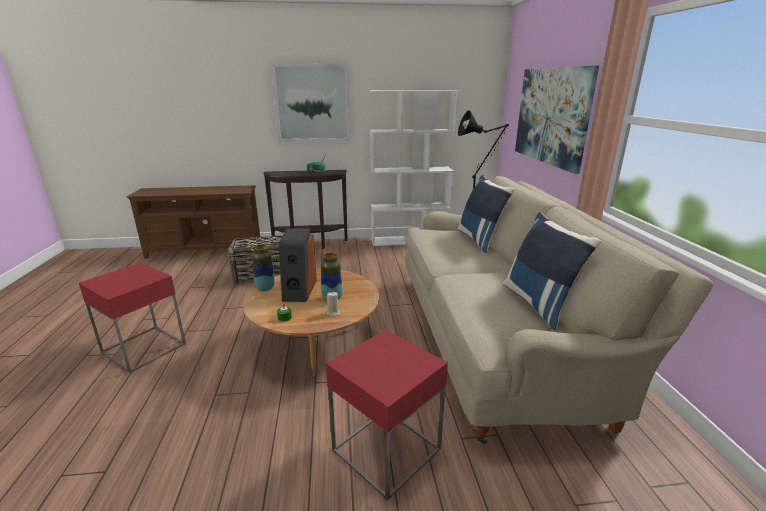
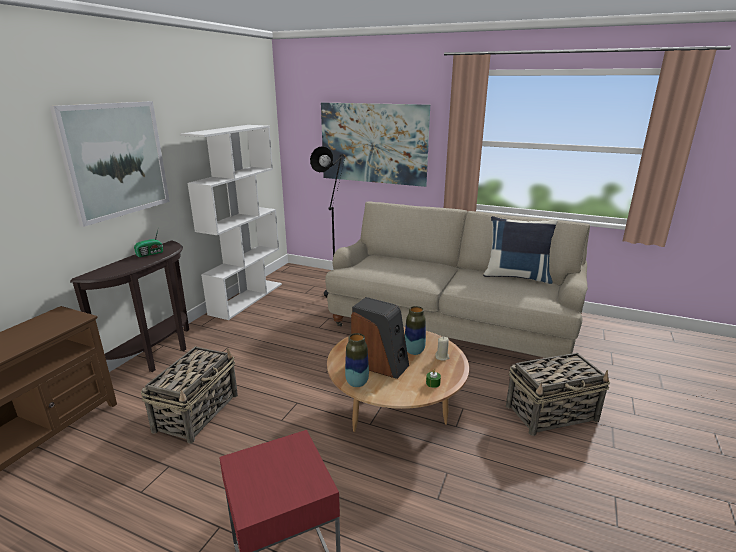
camera: 60 degrees left, 0 degrees up
red side table [326,330,448,500] -> basket [506,353,610,436]
blue pillow [458,175,515,253] -> none

